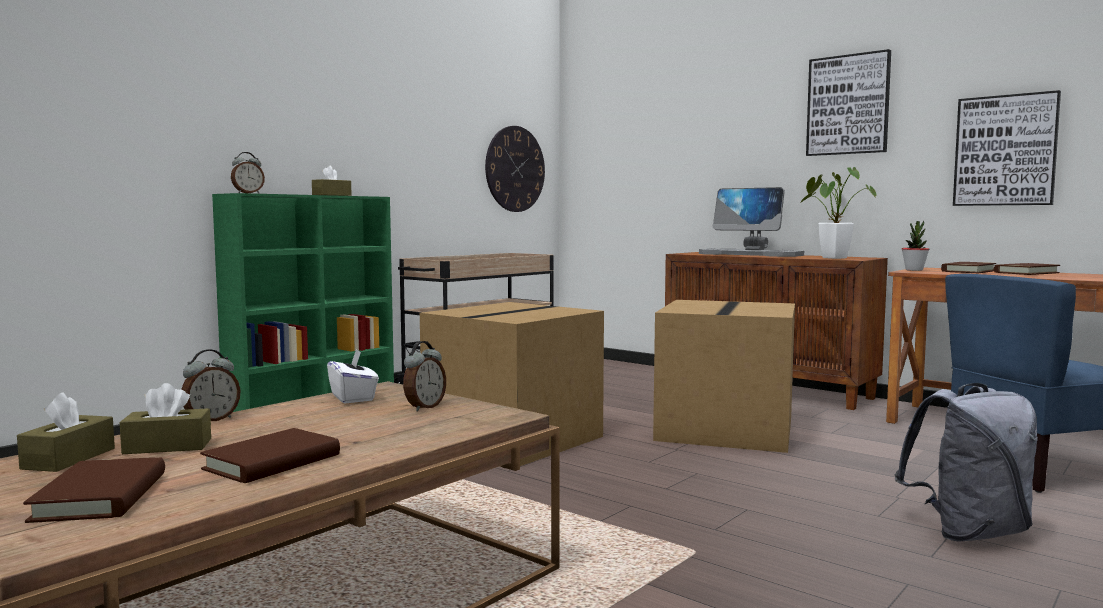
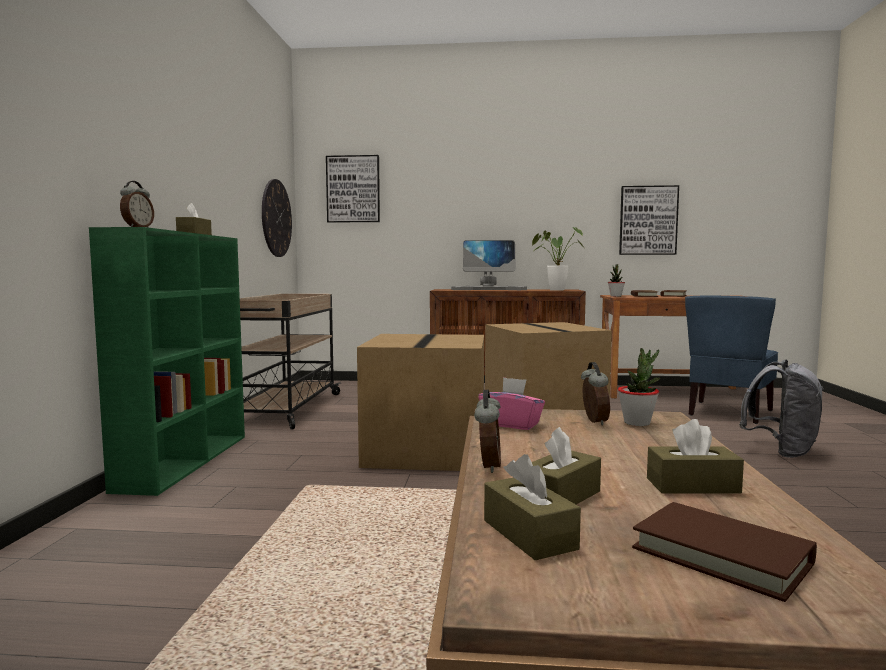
camera: 35 degrees left, 0 degrees up
brown book [200,428,340,483] -> brown tissue box [647,419,744,494]
white tissue box [327,349,379,403] -> pink tissue box [478,377,545,430]
picture [806,49,891,156] -> picture moved to [326,155,380,223]
none -> potted plant [618,348,660,426]

